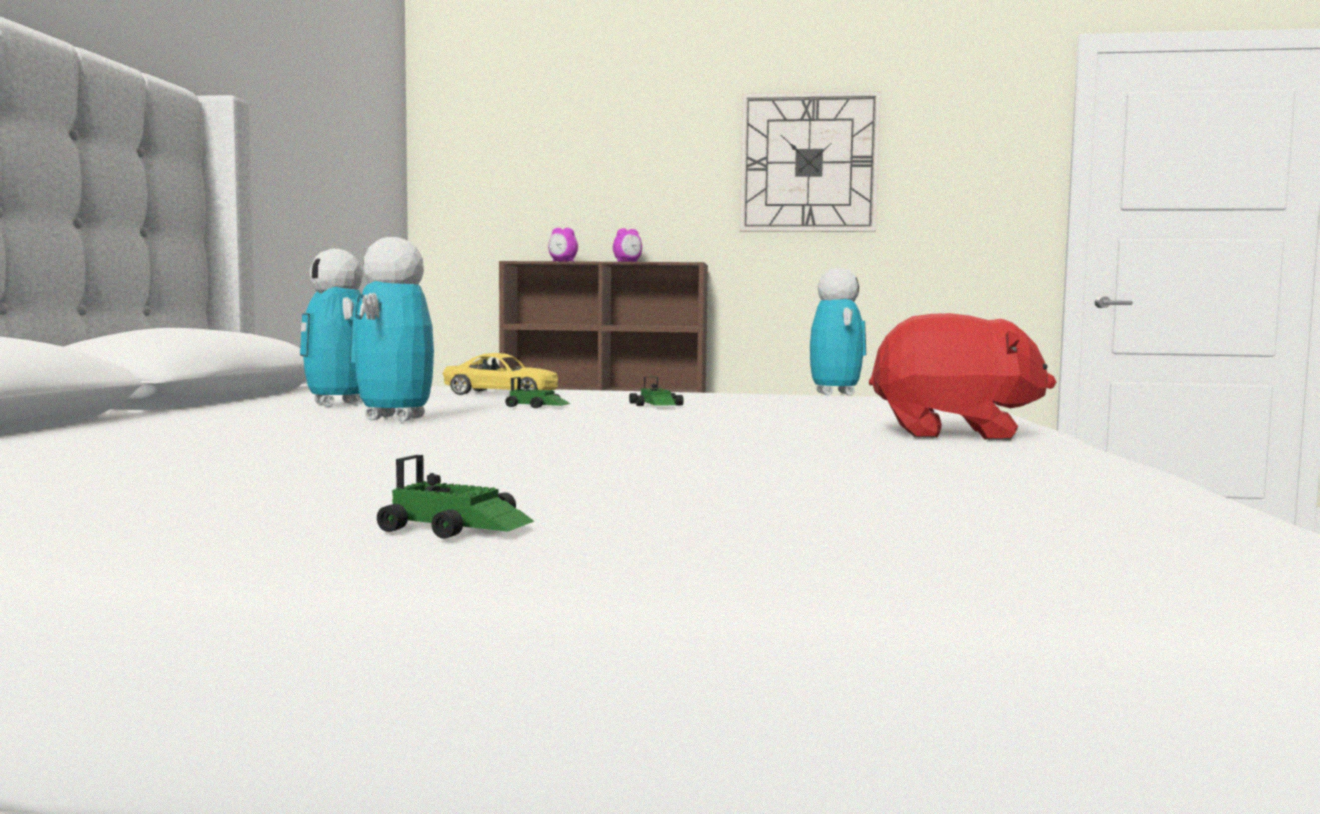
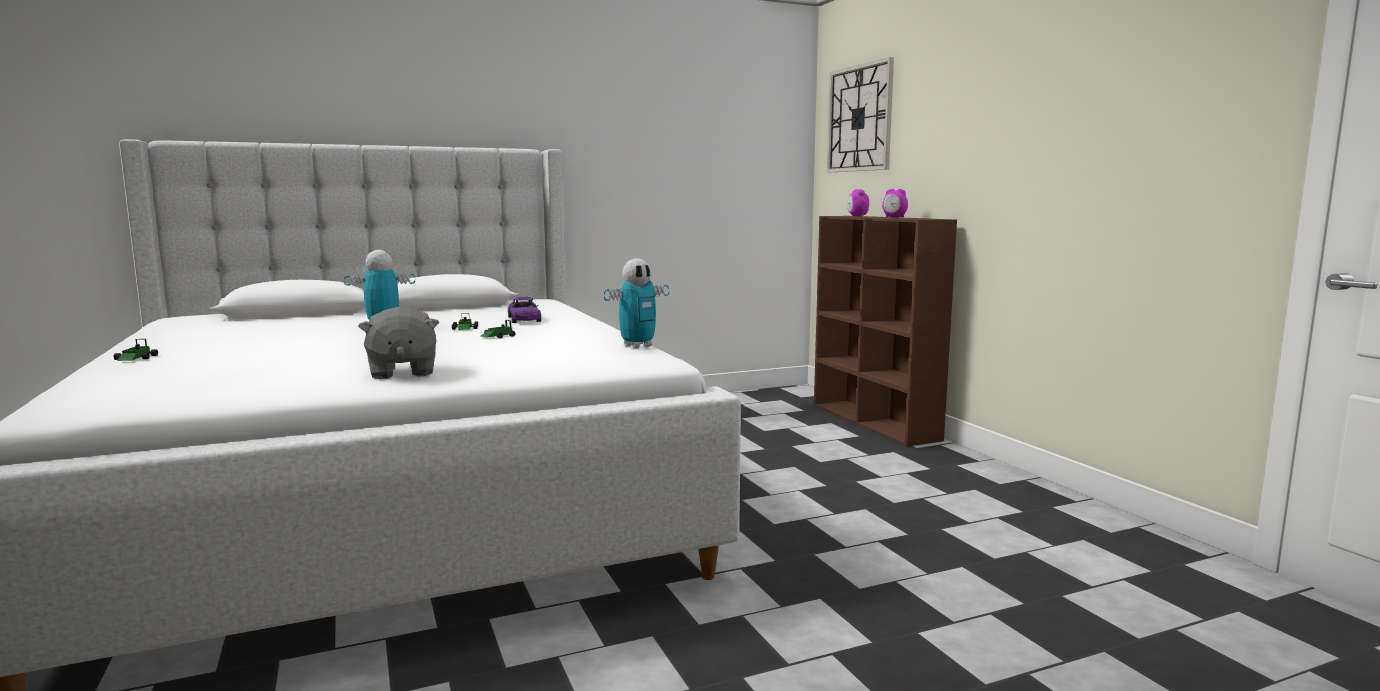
camera: 60 degrees right, 5 degrees up
toy robot [300,249,363,407] -> none
yellow toy car [442,353,558,395] -> purple toy car [508,297,541,323]
wall clock [740,91,881,232] -> wall clock moved to [827,57,894,172]
red plush toy [869,313,1056,440] -> grey plush toy [358,307,439,379]

